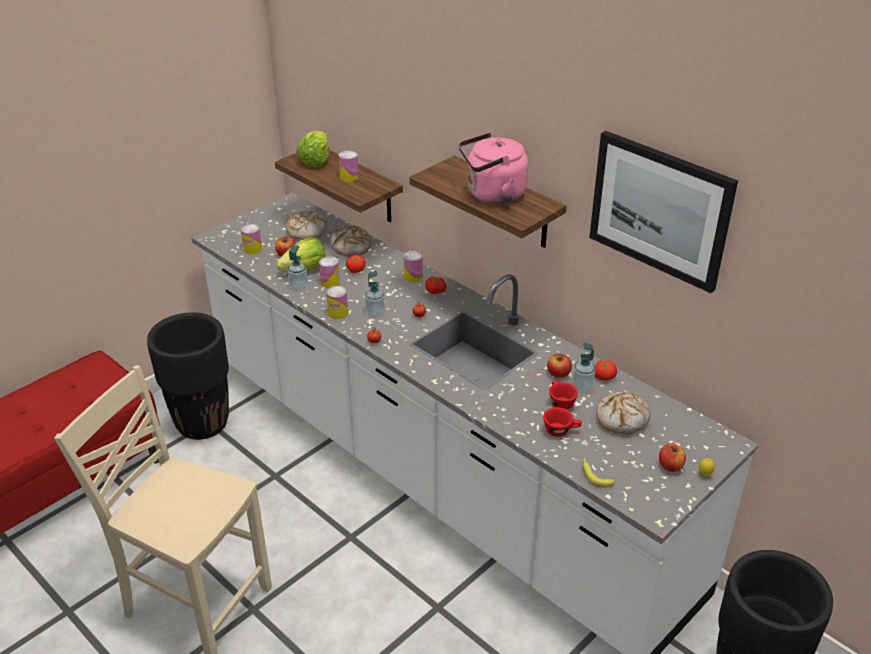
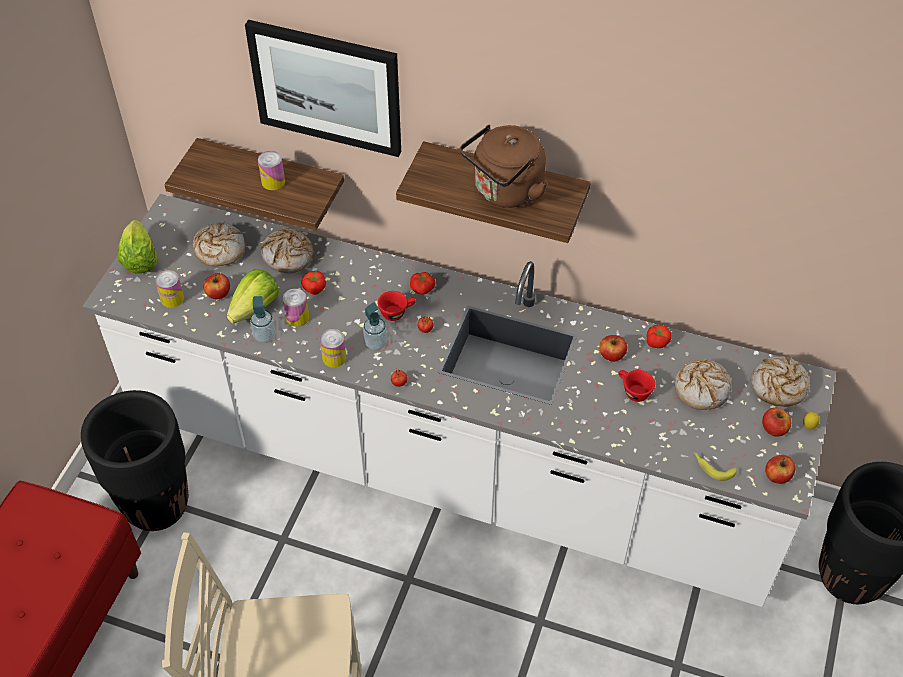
camera: 25 degrees left, 15 degrees up
lettuce [296,131,329,167] -> lettuce moved to [118,220,157,273]
can [404,250,423,282] -> none
pink kettle [458,133,528,204] -> brown kettle [460,125,548,208]
red cup [543,407,582,437] -> red cup moved to [378,291,416,321]
soap dispenser [572,343,595,392] -> none
picture [589,131,738,293] -> picture moved to [245,20,401,157]
none -> bread [750,356,810,407]
none -> apple [765,455,796,484]

